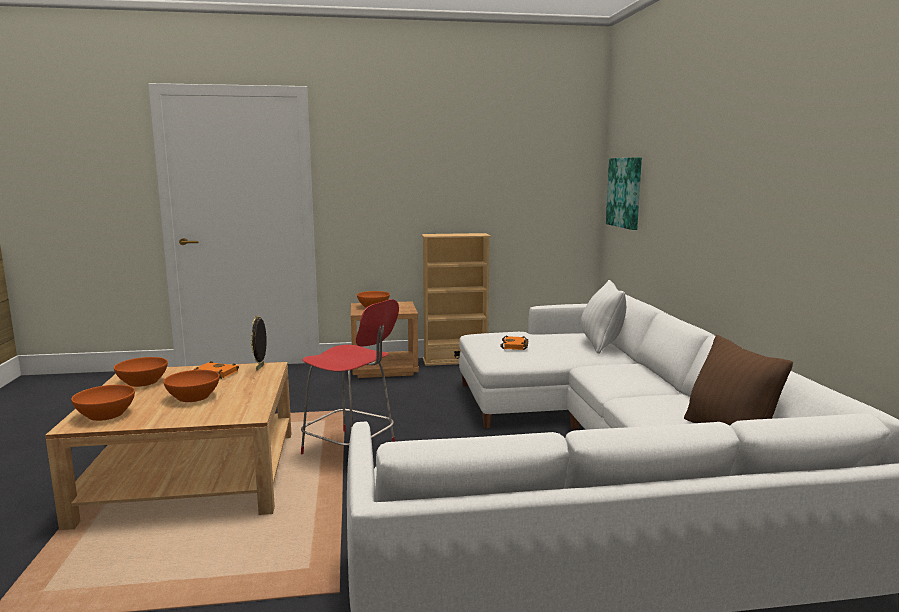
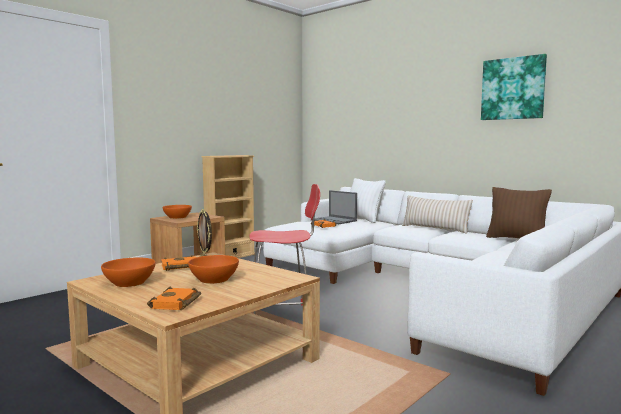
camera: 40 degrees left, 5 degrees down
orange bowl [71,385,135,421] -> orange book [147,287,201,310]
picture [606,157,642,230] -> picture moved to [481,54,547,120]
none -> laptop [314,190,357,224]
none -> beige pillow [402,195,473,234]

